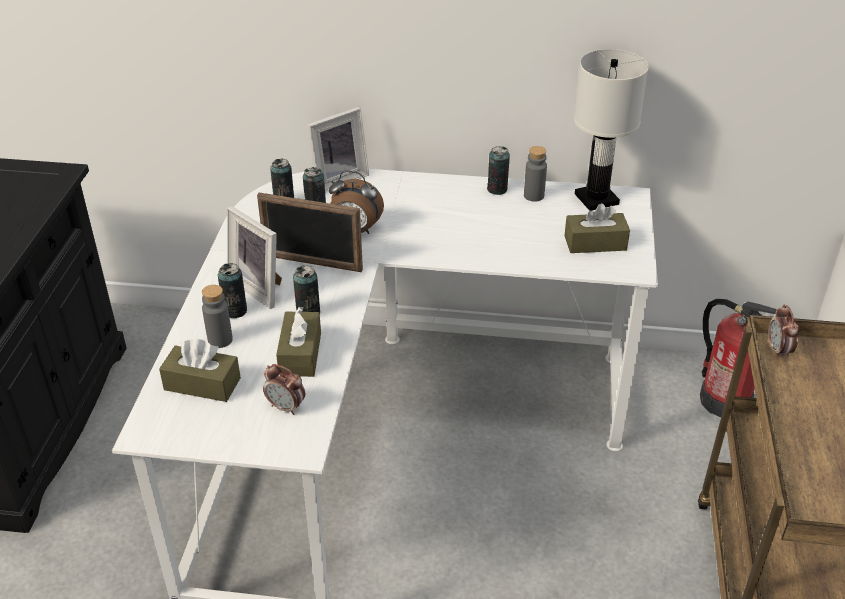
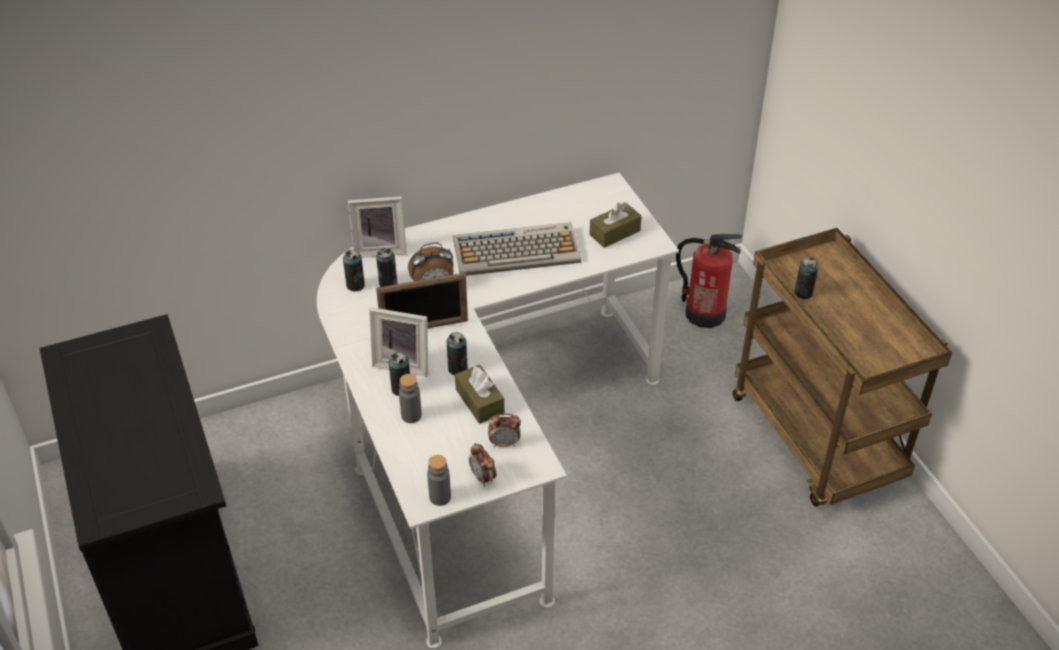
camera: 30 degrees left, 5 degrees up
brown tissue box [159,339,241,402] -> none
picture frame [307,107,369,192] -> picture frame turned 60 degrees clockwise [348,196,407,258]
can [487,146,510,195] -> can moved to [794,257,819,299]
grey bottle [524,146,547,202] -> grey bottle moved to [427,455,451,506]
white table lamp [574,49,649,211] -> none
alarm clock [768,305,800,358] -> alarm clock moved to [469,443,496,486]
none -> keyboard [453,222,581,276]

